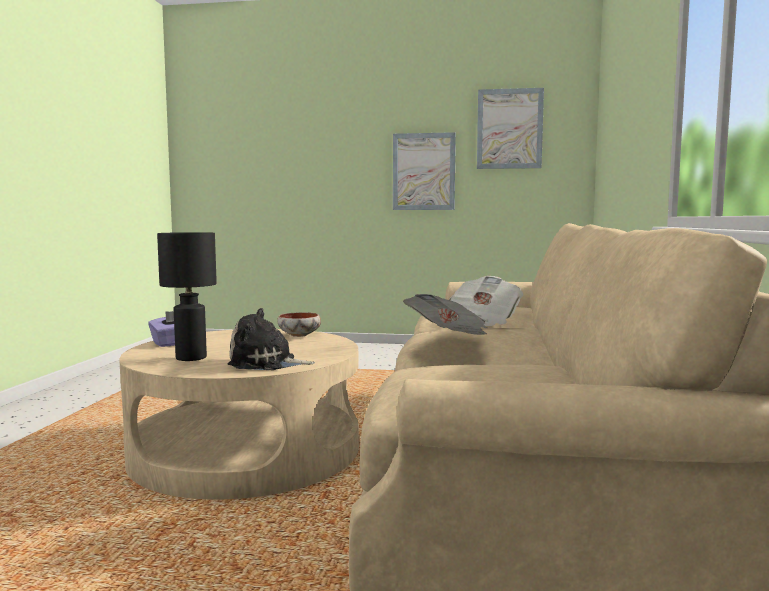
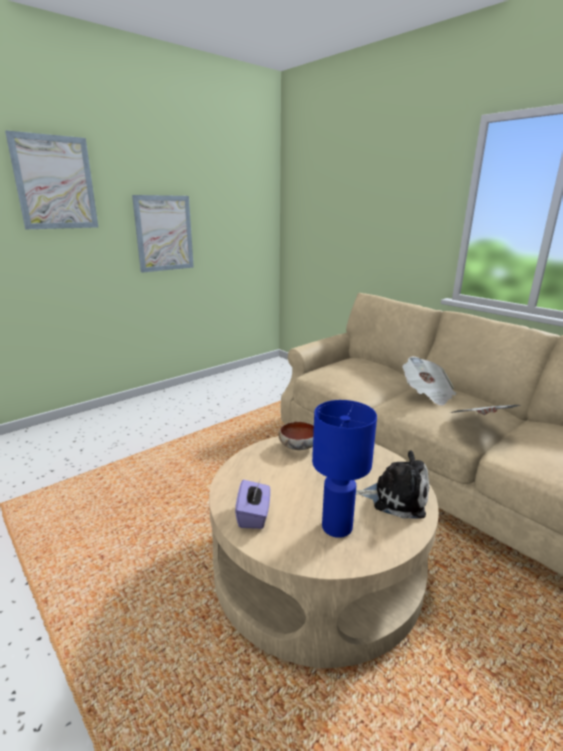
camera: 50 degrees left, 15 degrees up
black table lamp [157,232,217,361] -> blue table lamp [312,400,377,538]
plush toy [227,308,315,370] -> plush toy turned 120 degrees counterclockwise [356,450,429,519]
picture [477,88,544,169] -> picture moved to [5,130,98,229]

